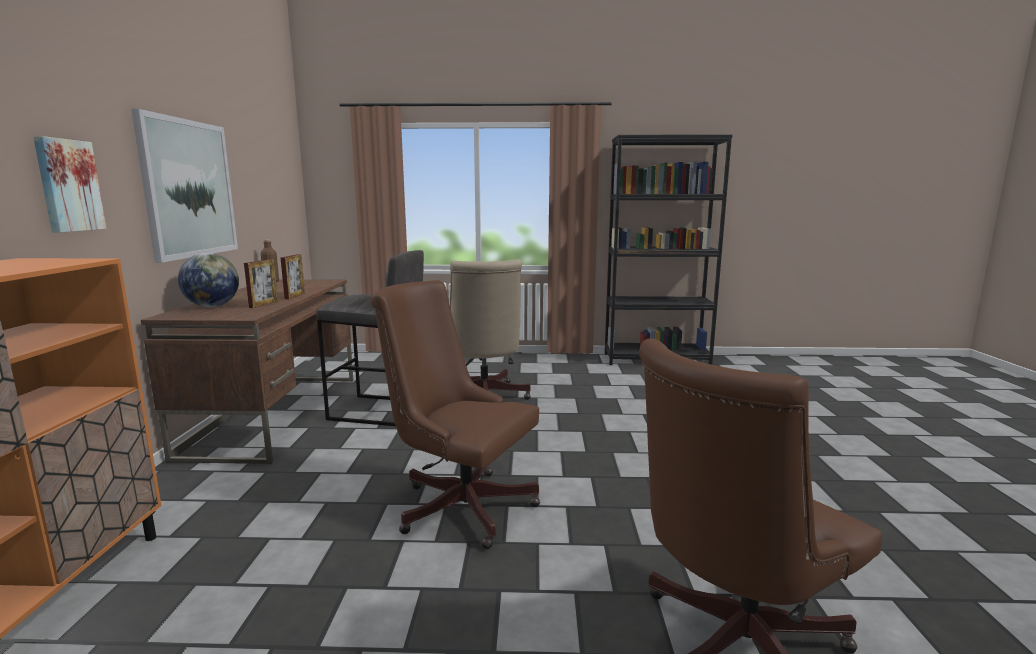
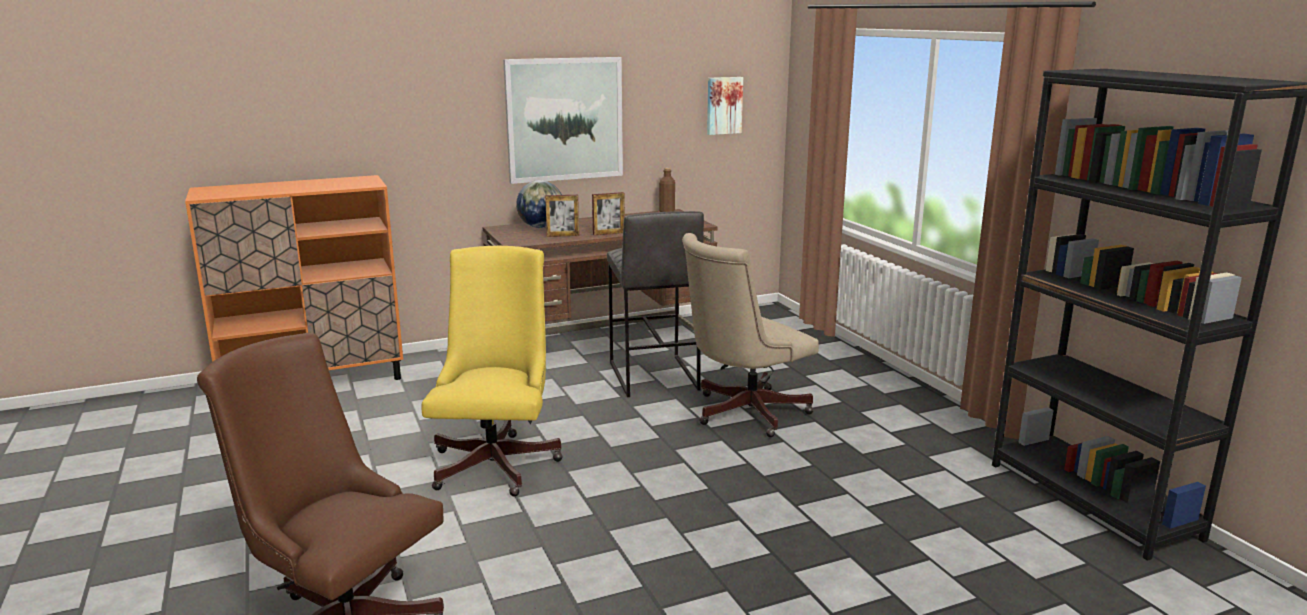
camera: 65 degrees right, 5 degrees up
picture [33,136,107,233] -> picture moved to [707,77,743,135]
brown office chair [370,280,540,549] -> yellow office chair [422,246,563,497]

